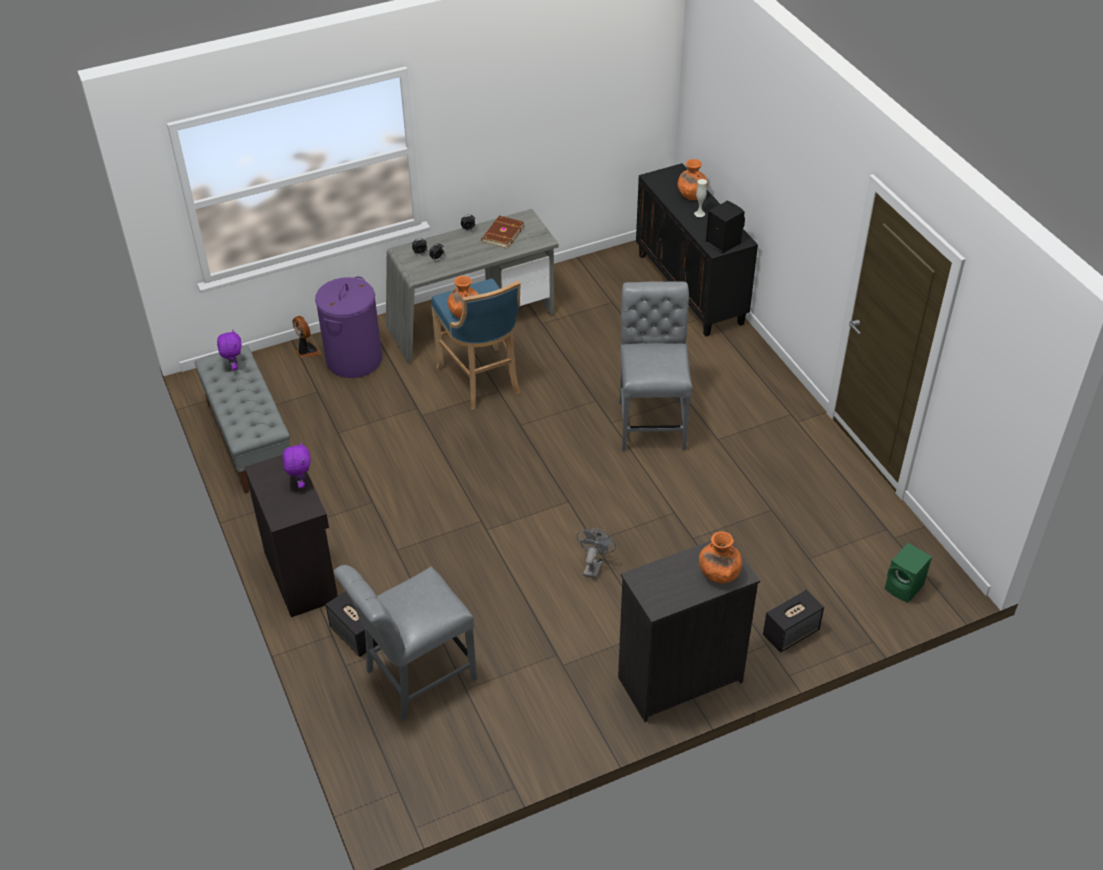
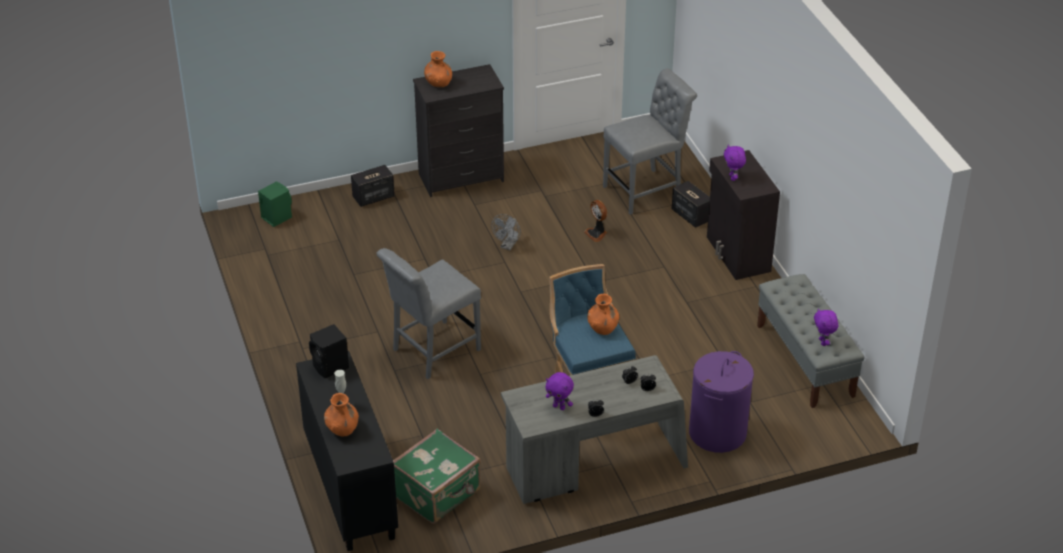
camera: 175 degrees left, 5 degrees down
fan [292,316,321,358] -> fan moved to [584,200,607,242]
brown book [481,216,524,249] -> purple plush toy [546,372,574,410]
grey chair [619,281,692,451] -> grey chair turned 45 degrees clockwise [377,248,481,379]
none -> green suitcase [393,429,481,524]

